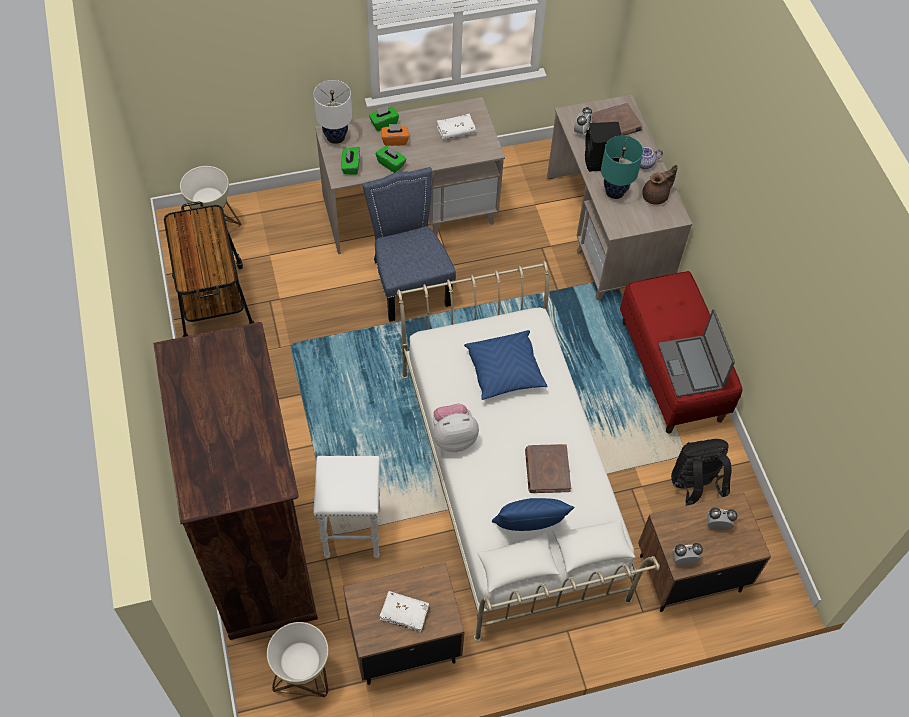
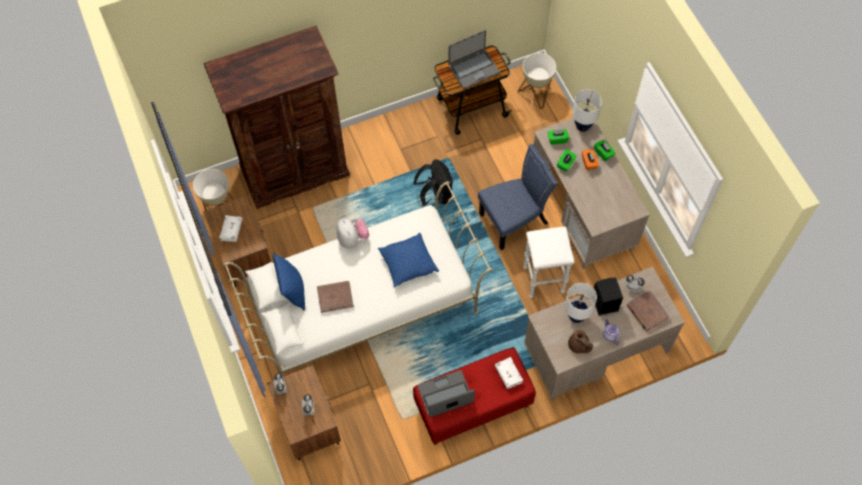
camera: 85 degrees right, 5 degrees up
white stool [313,456,381,558] -> white stool moved to [523,226,574,298]
white book [436,114,476,140] -> white book moved to [495,357,523,389]
turquoise table lamp [601,135,643,199] -> white table lamp [565,283,597,323]
black backpack [671,439,731,506] -> black backpack moved to [413,159,453,206]
none -> laptop [448,30,500,89]

